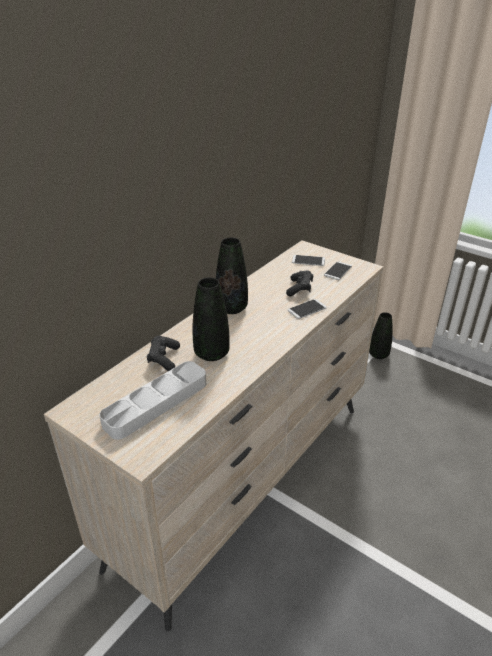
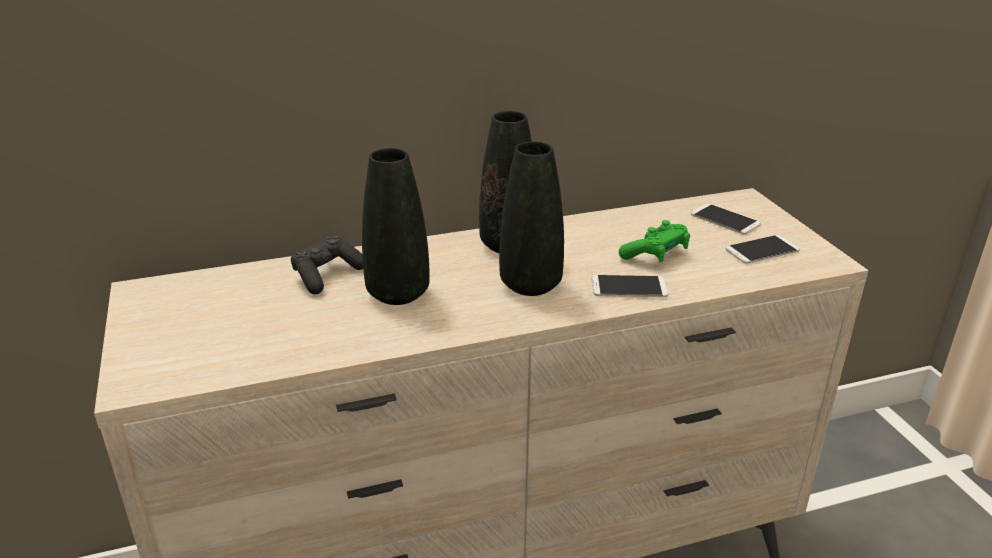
camera: 35 degrees right, 5 degrees down
grey tray [99,361,206,440] -> none
black game controller [286,270,313,296] -> green game controller [619,220,690,262]
black vase [369,312,393,359] -> black vase moved to [499,141,564,296]

